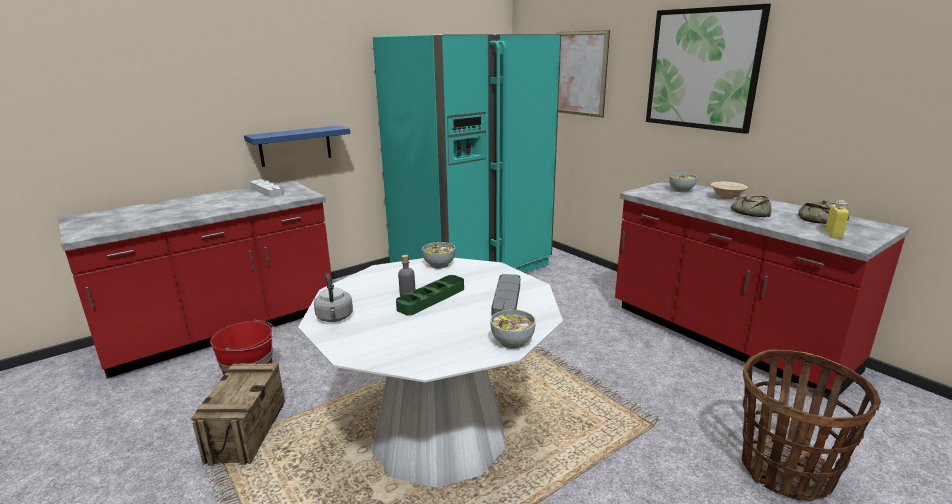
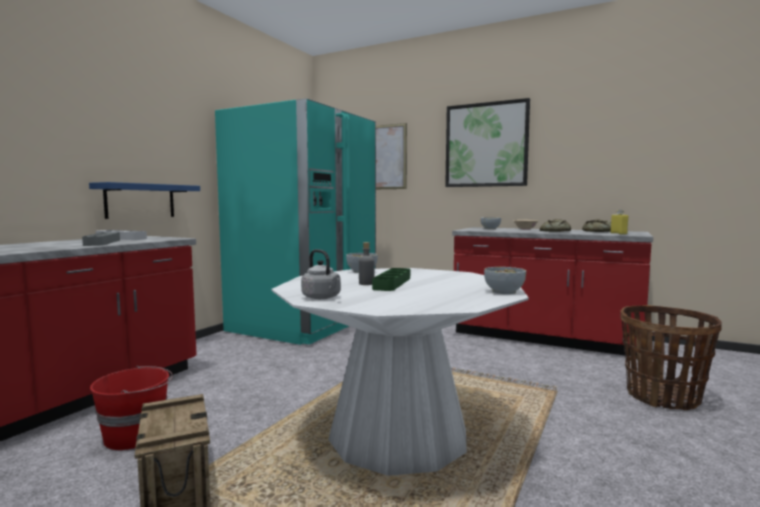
camera: 25 degrees left, 15 degrees down
grey tray [492,274,520,316] -> grey tray moved to [82,232,120,246]

